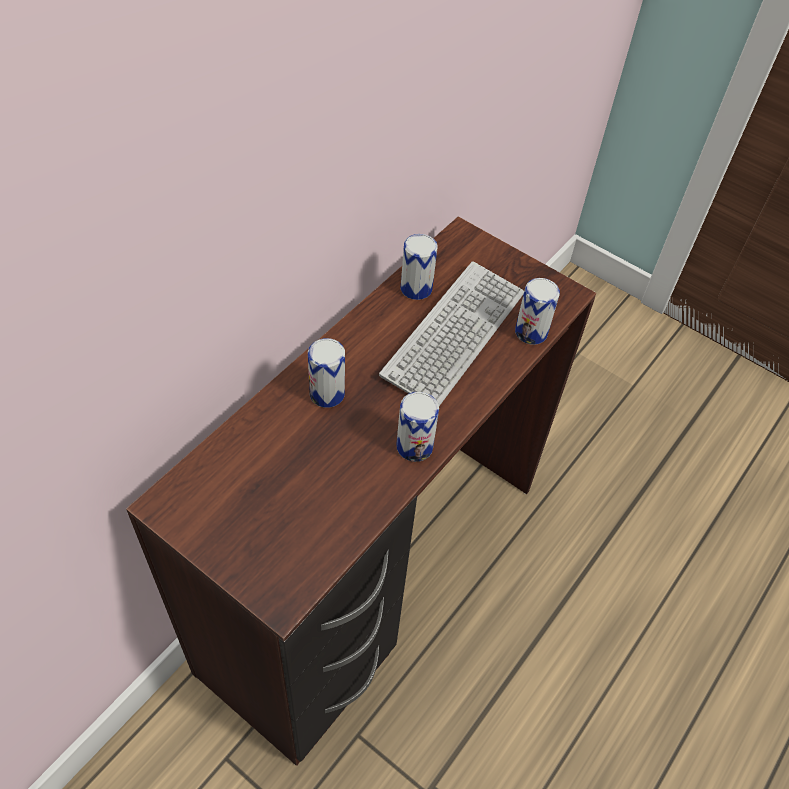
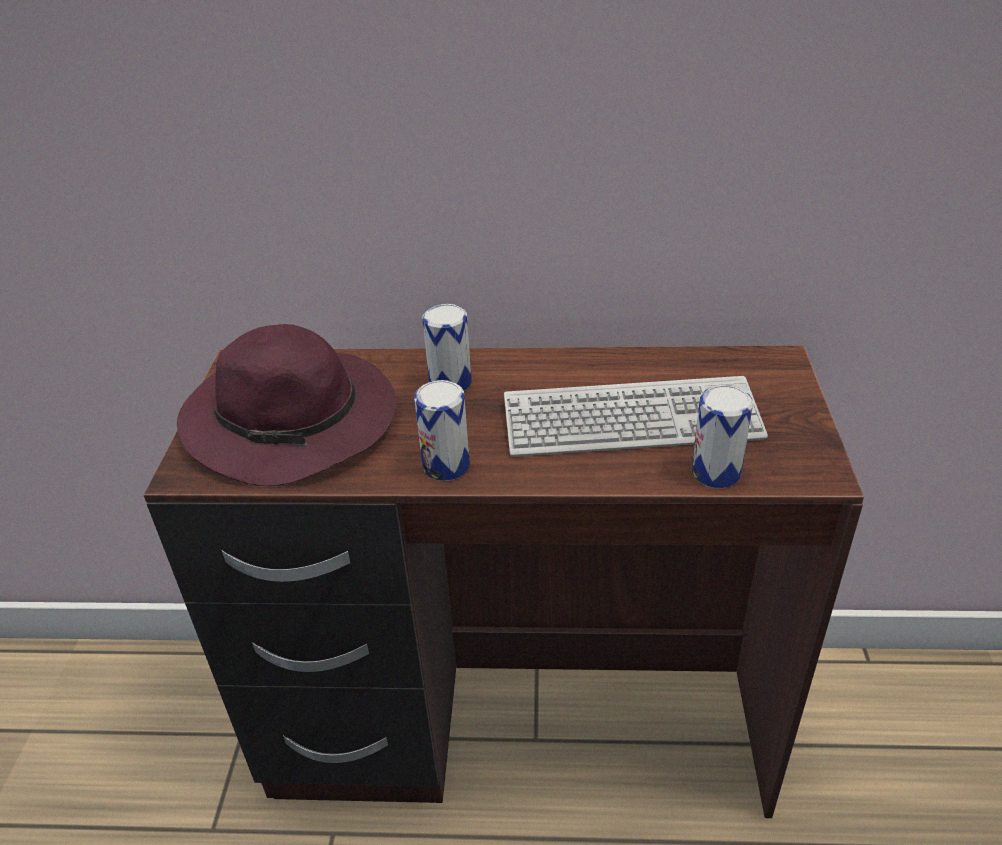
camera: 60 degrees right, 15 degrees down
can [400,234,438,300] -> none
none -> purple hat [177,324,396,486]

